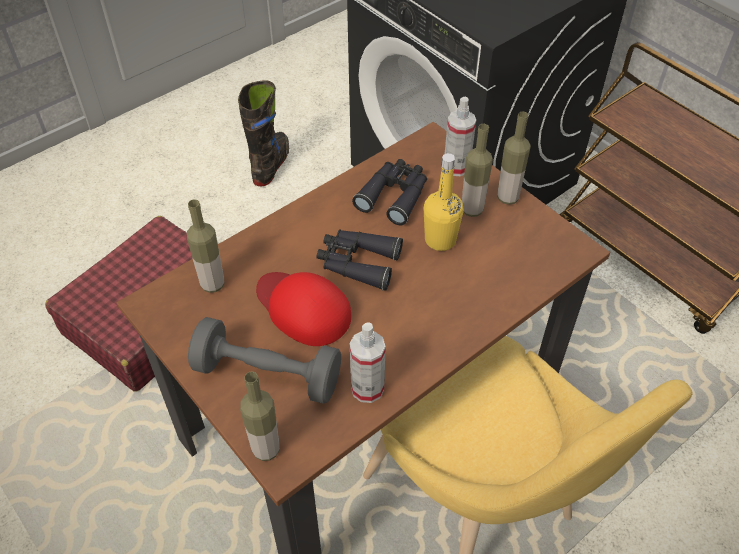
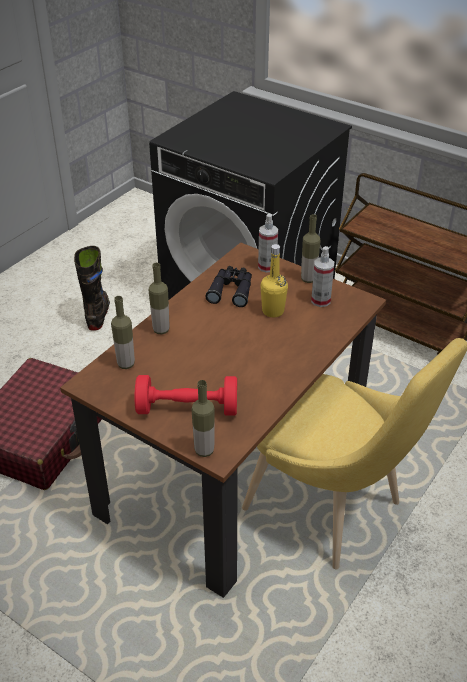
camera: 15 degrees left, 10 degrees down
grey dumbbell [188,317,341,404] -> red dumbbell [135,375,237,416]
red cap [256,272,351,346] -> none
black binoculars [317,229,403,291] -> none
spray bottle [350,322,386,403] -> spray bottle moved to [311,246,334,307]
bottle [462,124,493,217] -> bottle moved to [149,263,170,335]

